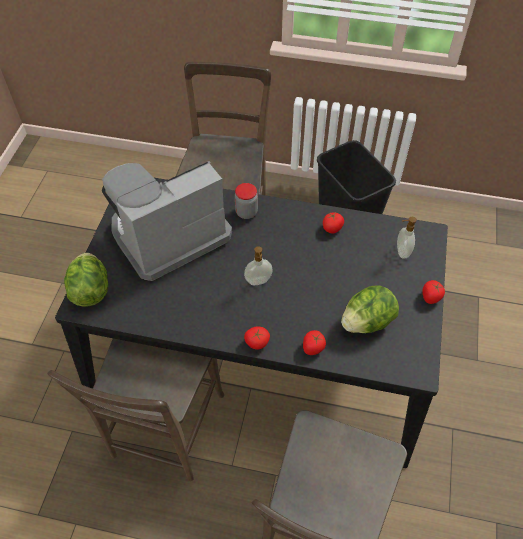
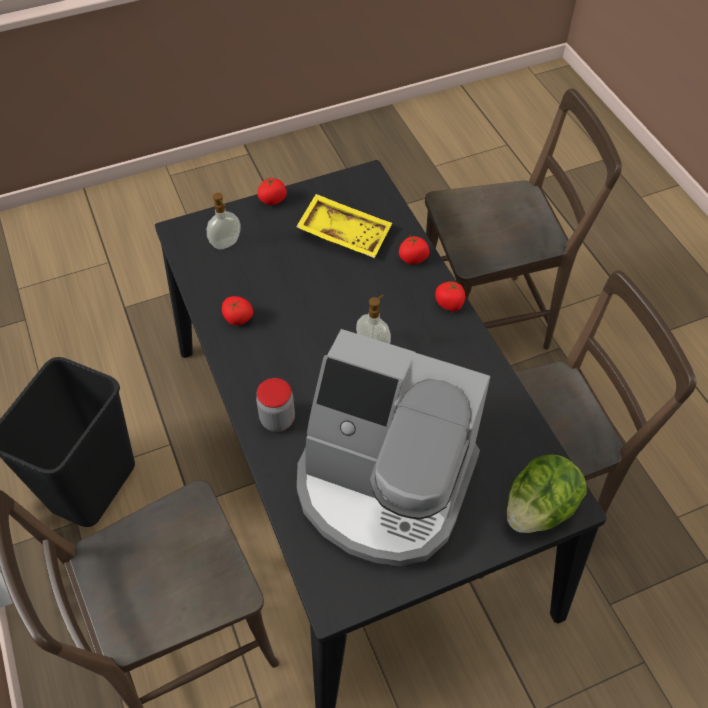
camera: 125 degrees left, 0 degrees up
lettuce [341,285,399,333] -> yellow tray [296,194,392,258]

